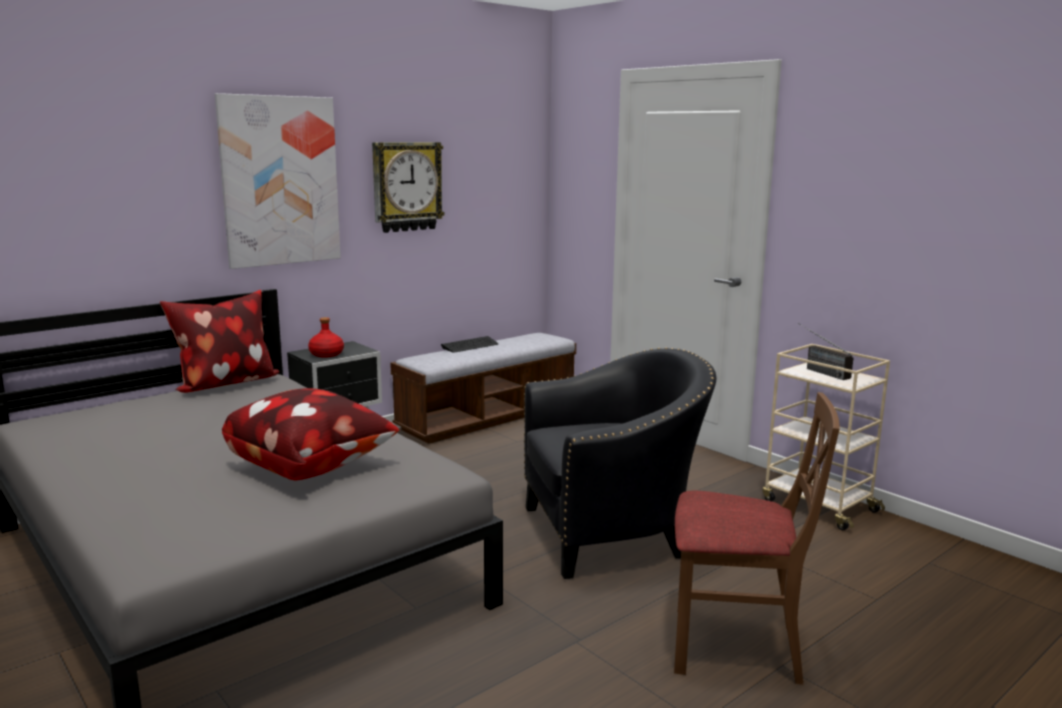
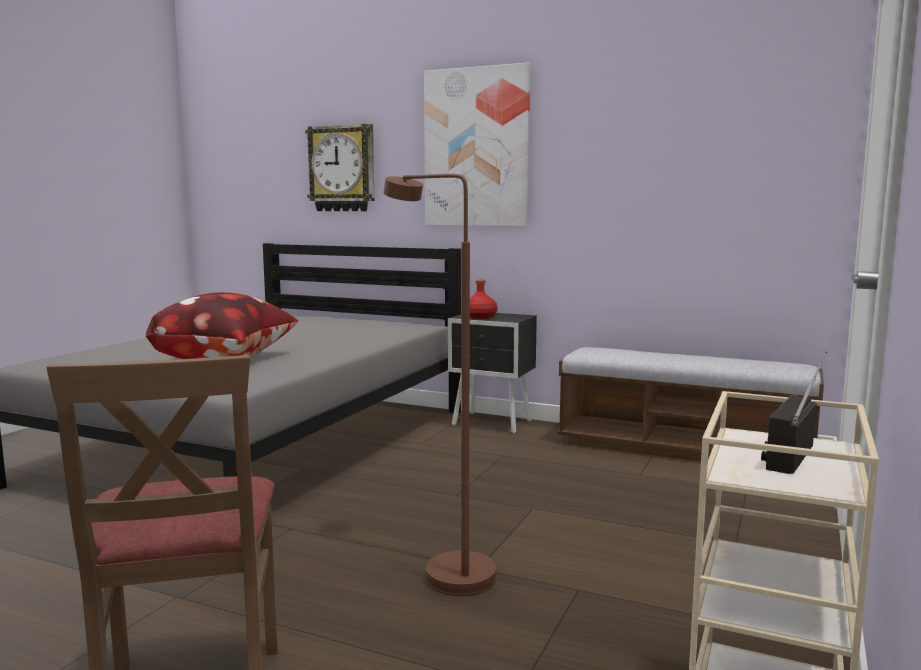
camera: 65 degrees right, 5 degrees down
pillow [160,290,279,393] -> none
wall clock [372,142,444,233] -> wall clock moved to [305,124,374,211]
keyboard [441,336,498,353] -> none
black armchair [524,347,716,579] -> brown floor lamp [383,174,497,596]

